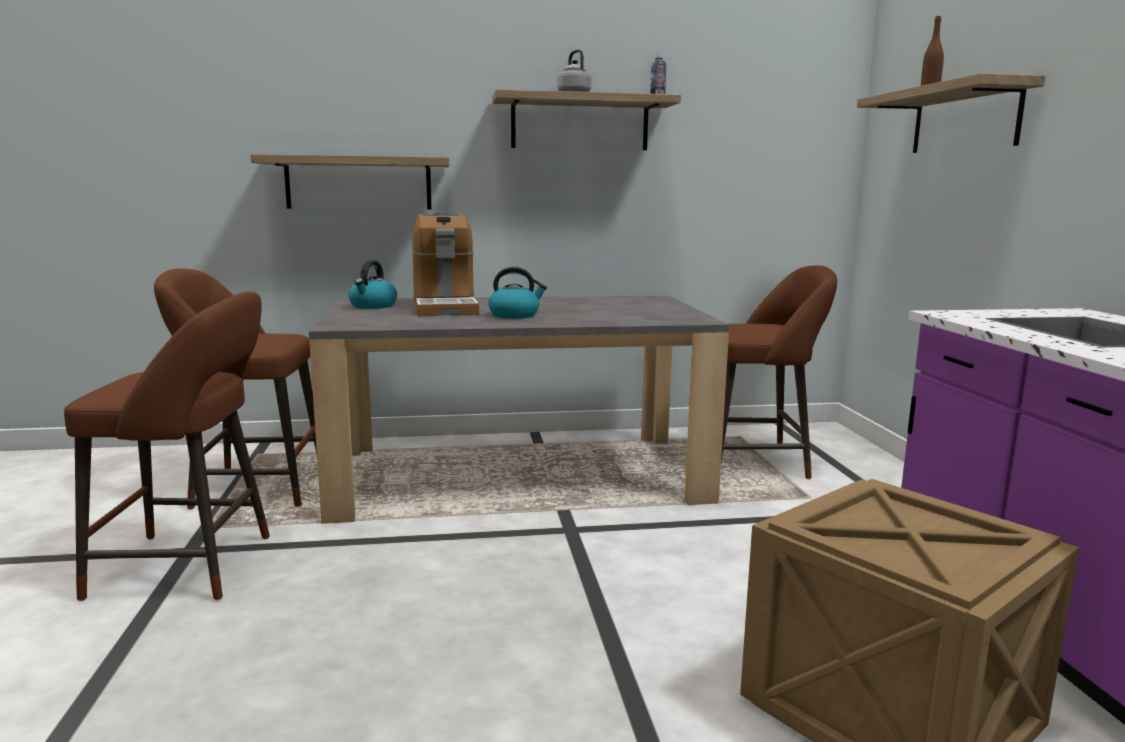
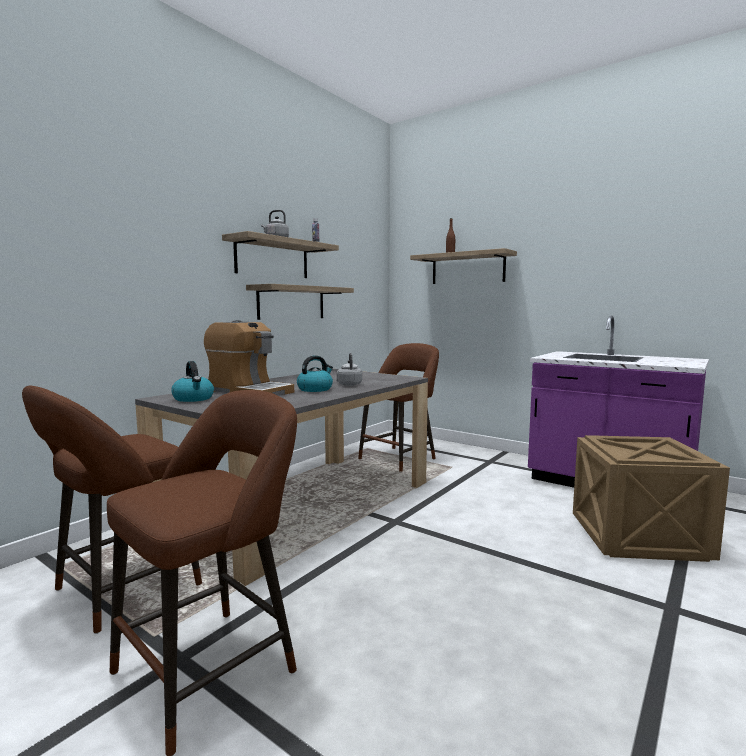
camera: 45 degrees left, 5 degrees down
shelf [251,154,449,209] -> shelf moved to [246,284,354,320]
none -> grey kettle [337,353,362,386]

